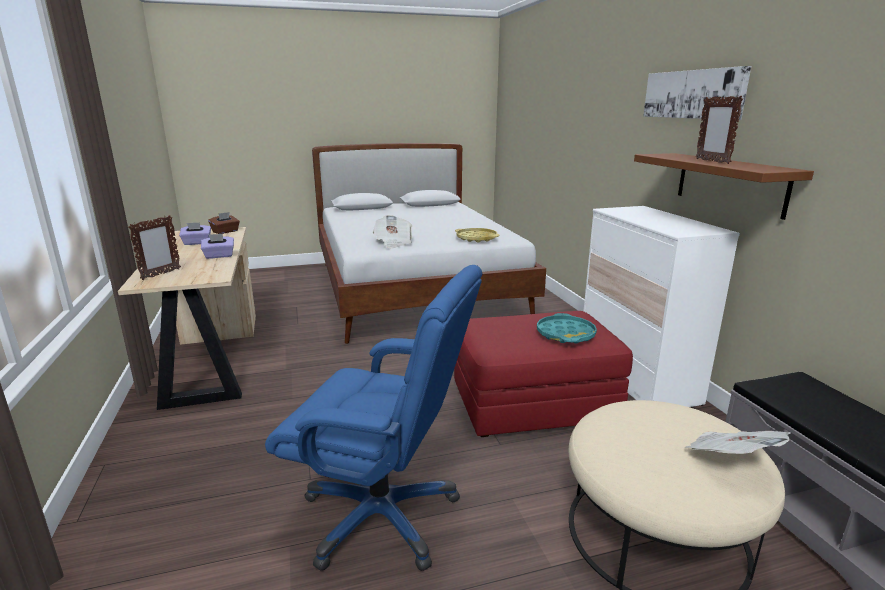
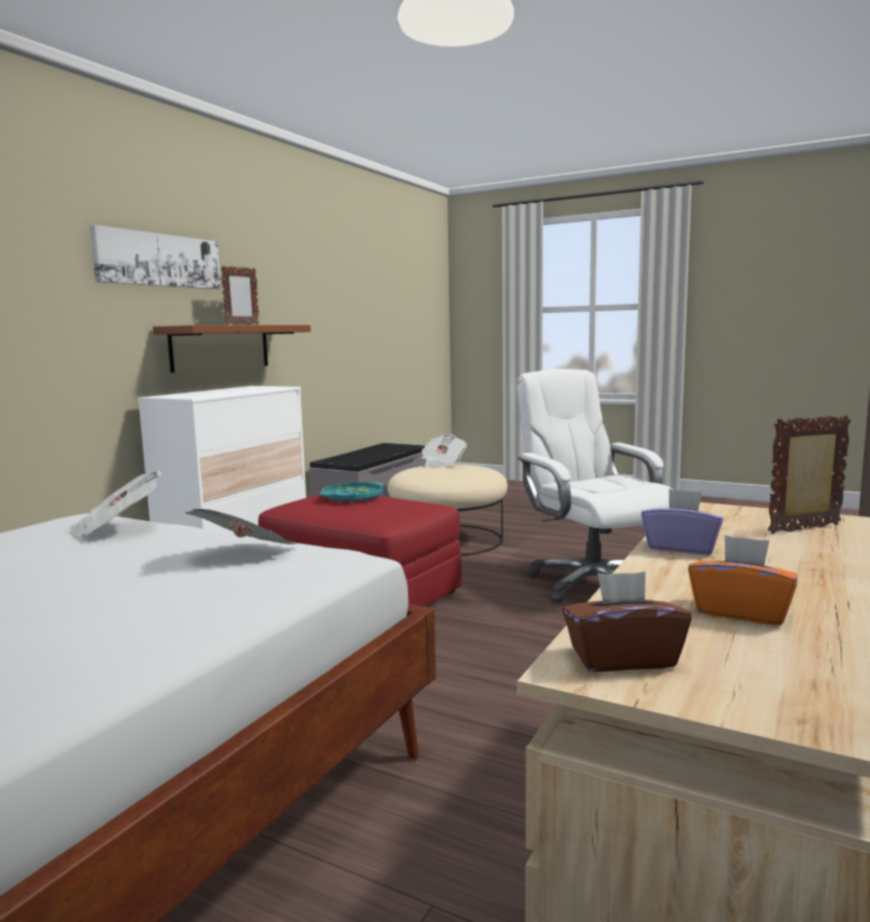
camera: 135 degrees left, 10 degrees down
purple tissue box [179,222,211,245] -> orange tissue box [688,535,798,626]
blue office chair [265,265,482,571] -> white office chair [517,369,673,603]
yellow tray [455,228,499,243] -> newspaper [64,470,163,536]

